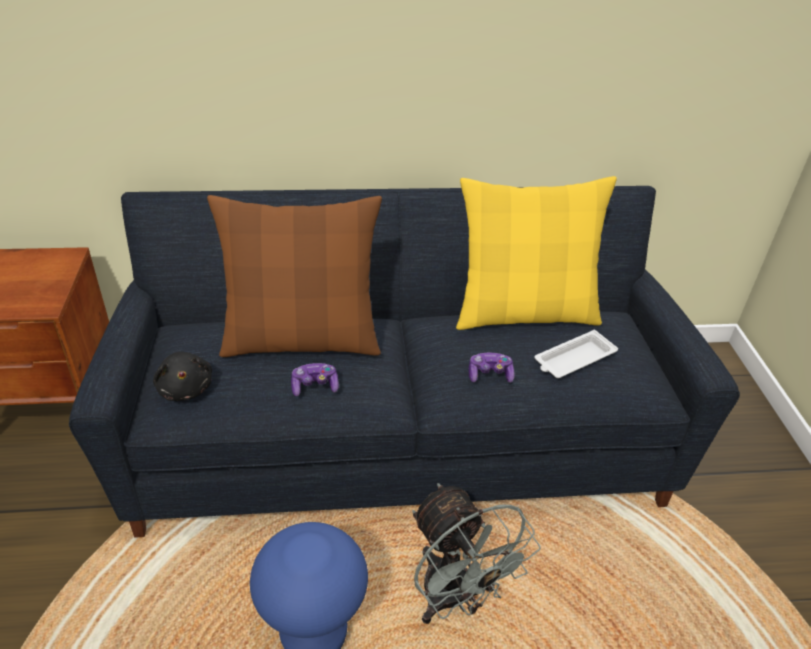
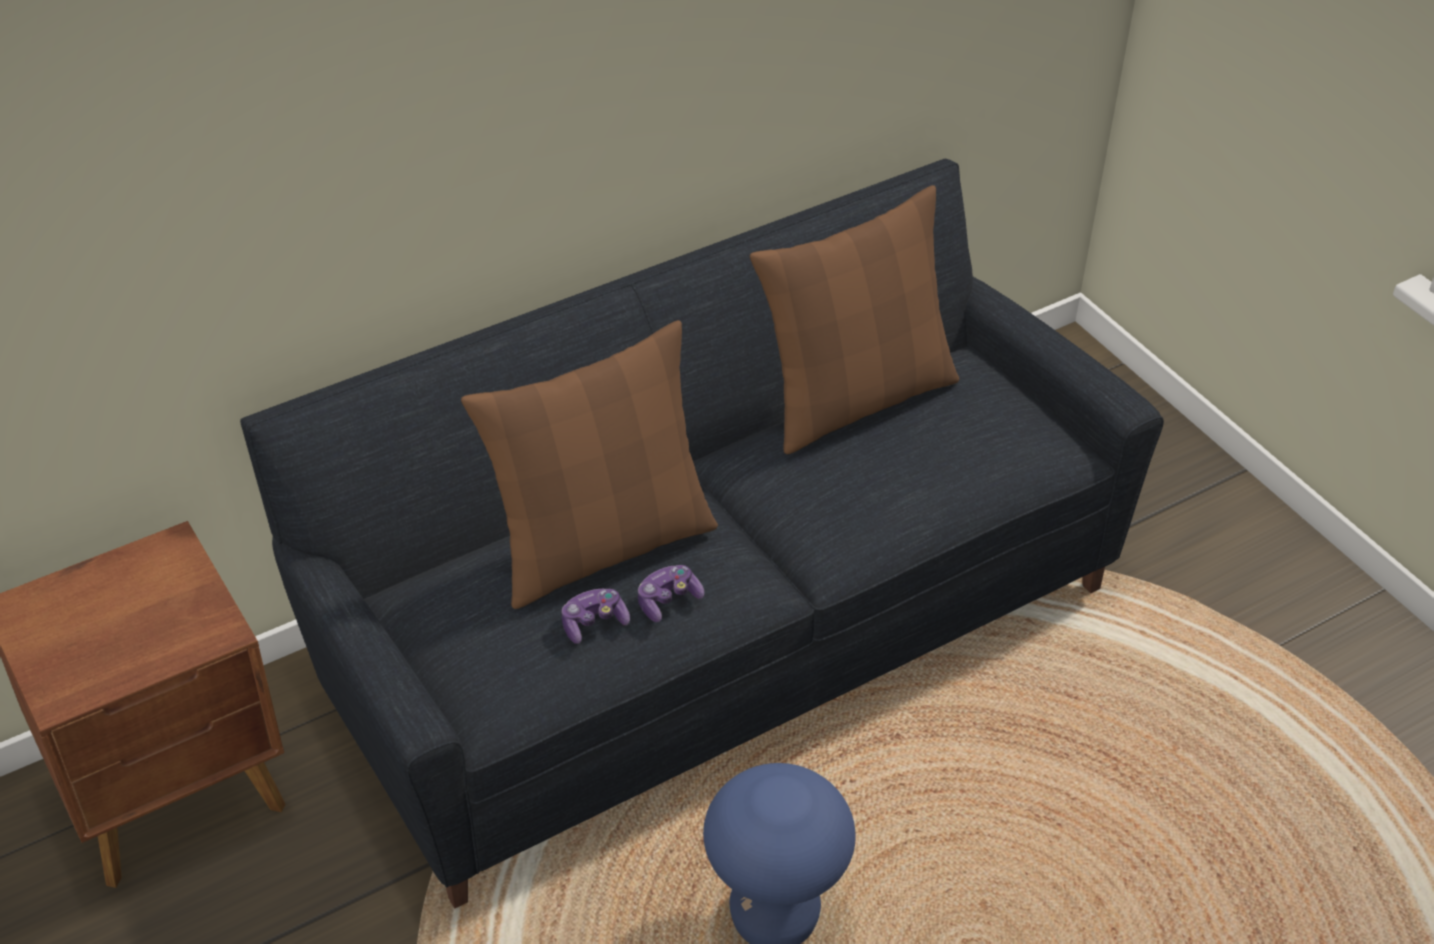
camera: 25 degrees left, 5 degrees up
black plush toy [153,352,212,401] -> none
grey fan [412,483,541,624] -> none
yellow pillow [456,176,617,330] -> brown pillow [750,185,959,454]
game controller [468,353,515,383] -> game controller moved to [561,589,630,644]
white tray [535,330,618,378] -> none

